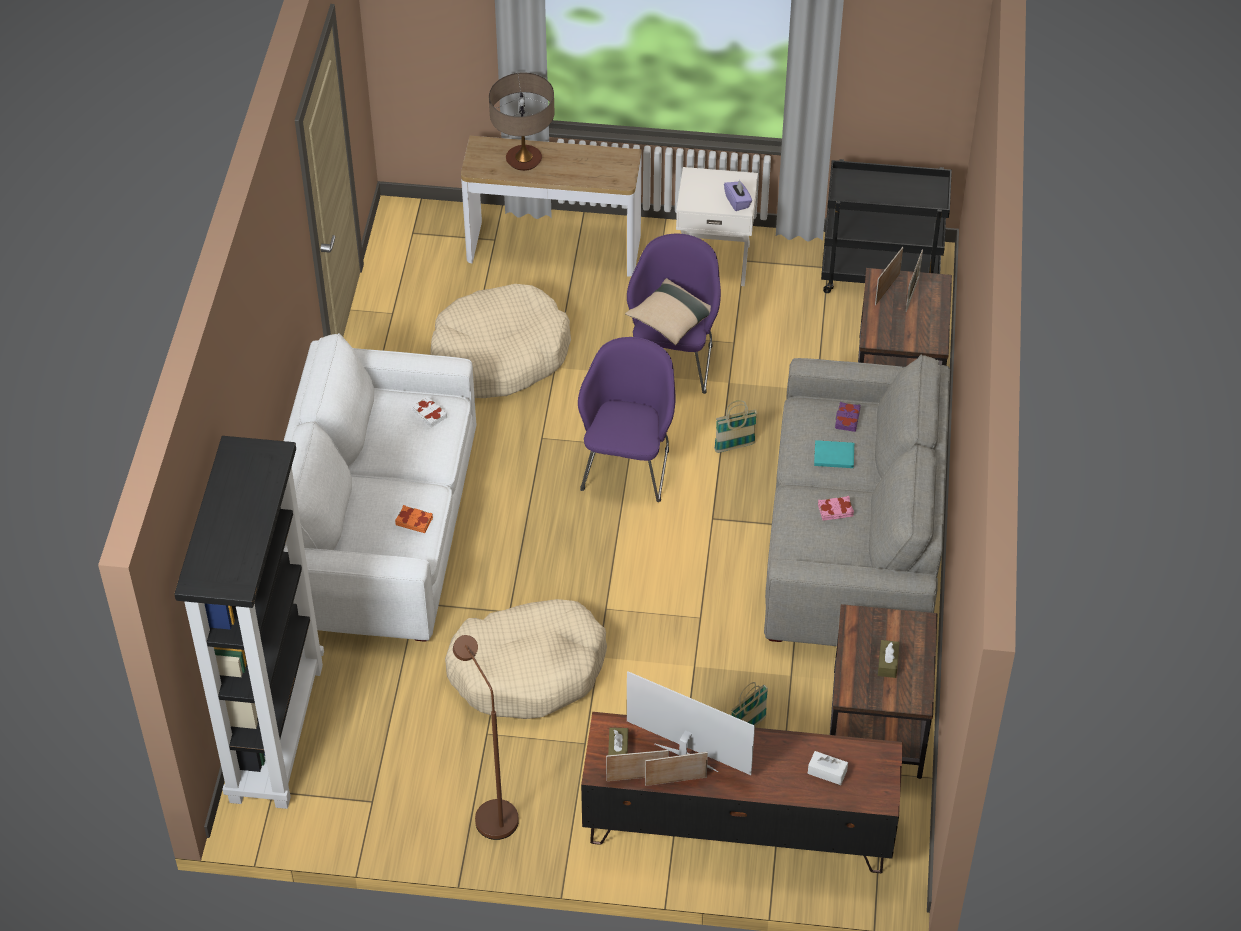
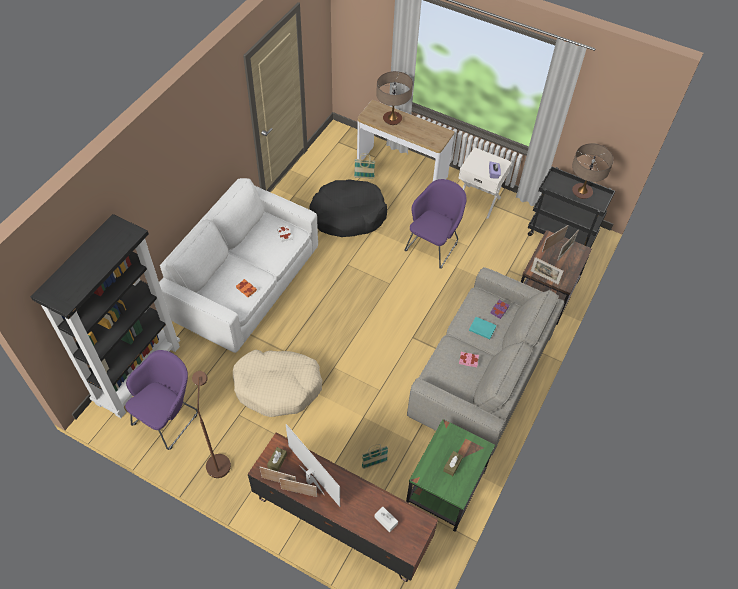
camera: 20 degrees right, 5 degrees up
beige dog bed [430,284,571,398] -> black dog bed [309,179,387,237]
purple armchair [578,337,676,502] -> purple armchair moved to [125,350,198,450]
beige pillow [625,278,711,345] -> none
basket [714,400,758,453] -> basket moved to [354,153,375,179]
brown side table [830,604,937,779] -> green side table [406,419,495,532]
none -> picture frame [531,257,564,285]
none -> table lamp [572,143,614,199]

